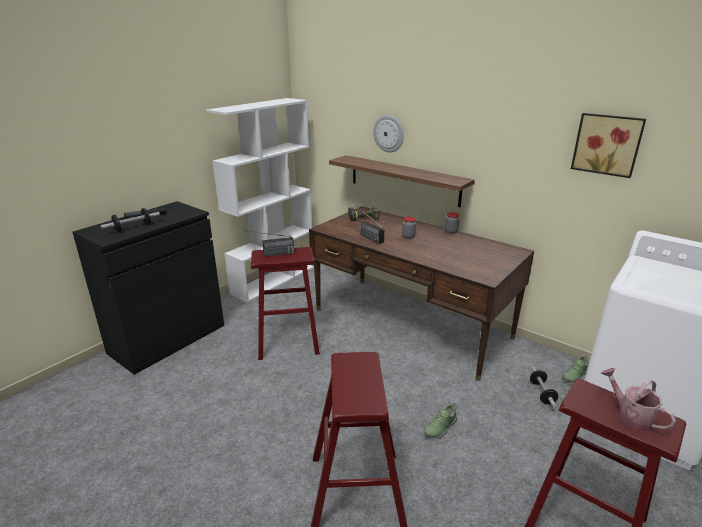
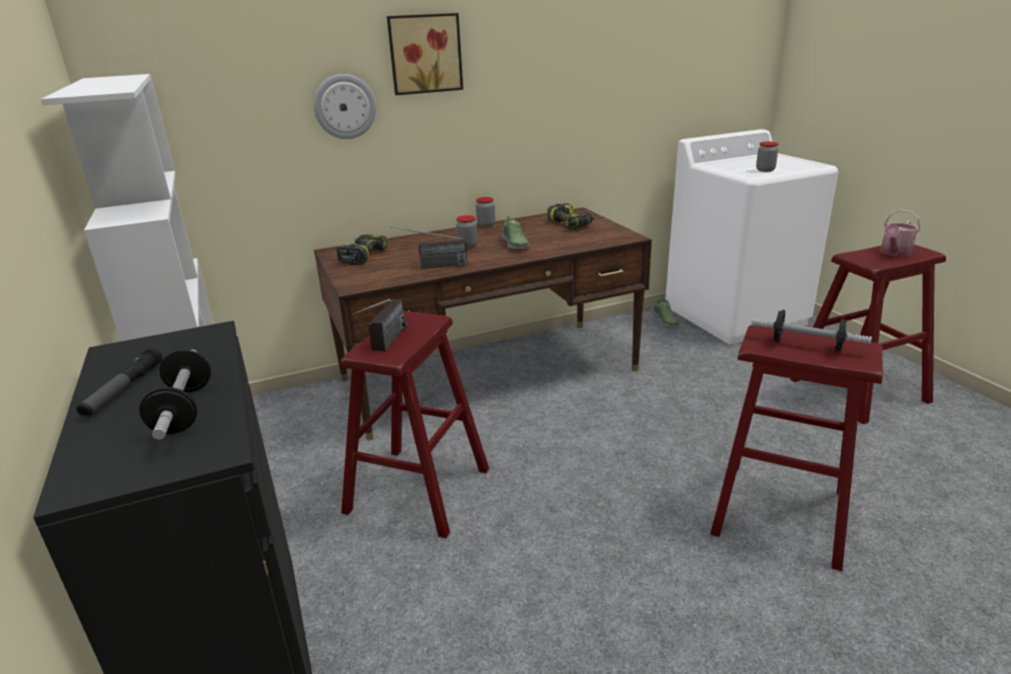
camera: 60 degrees left, 0 degrees up
shelf [329,155,475,207] -> none
shoe [423,403,458,439] -> shoe moved to [501,216,530,249]
dumbbell [530,367,558,409] -> dumbbell moved to [751,310,872,352]
picture [571,113,646,178] -> picture moved to [387,13,463,95]
watering can [601,368,676,431] -> watering can turned 45 degrees counterclockwise [880,209,921,257]
none -> power drill [547,203,594,230]
none -> jar [756,141,778,172]

